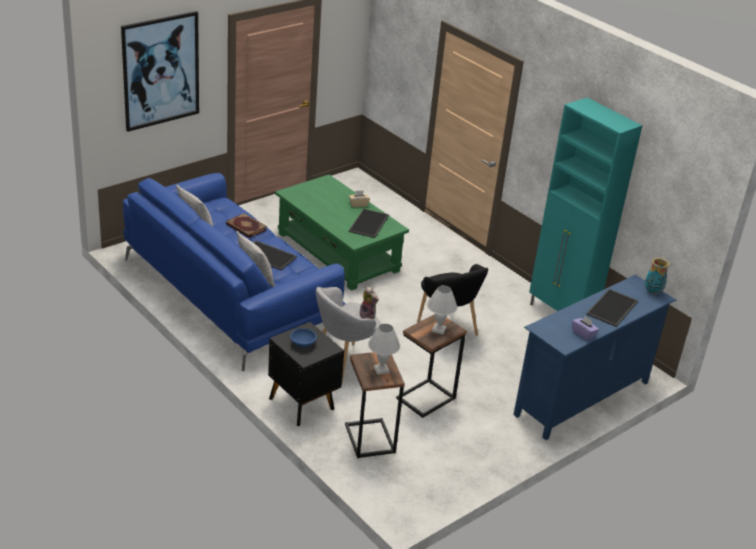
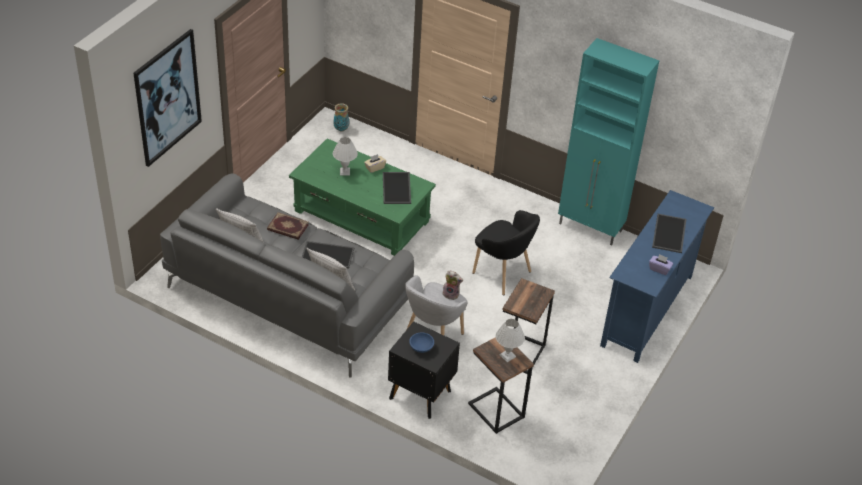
camera: 20 degrees left, 10 degrees up
blue sofa [123,173,346,371] -> grey sofa [160,173,414,377]
white table lamp [427,285,457,335] -> white table lamp moved to [333,137,358,176]
vase [645,258,670,294] -> vase moved to [333,103,349,132]

